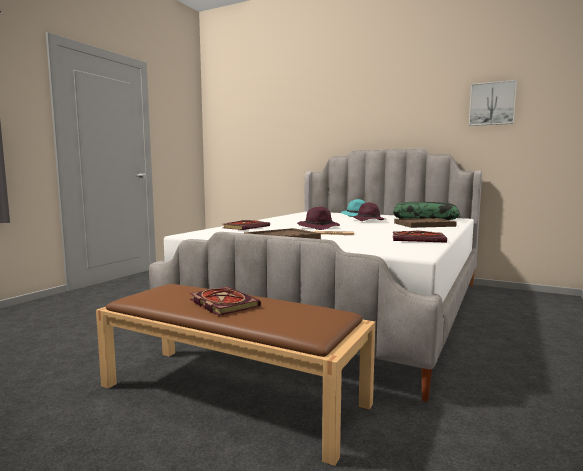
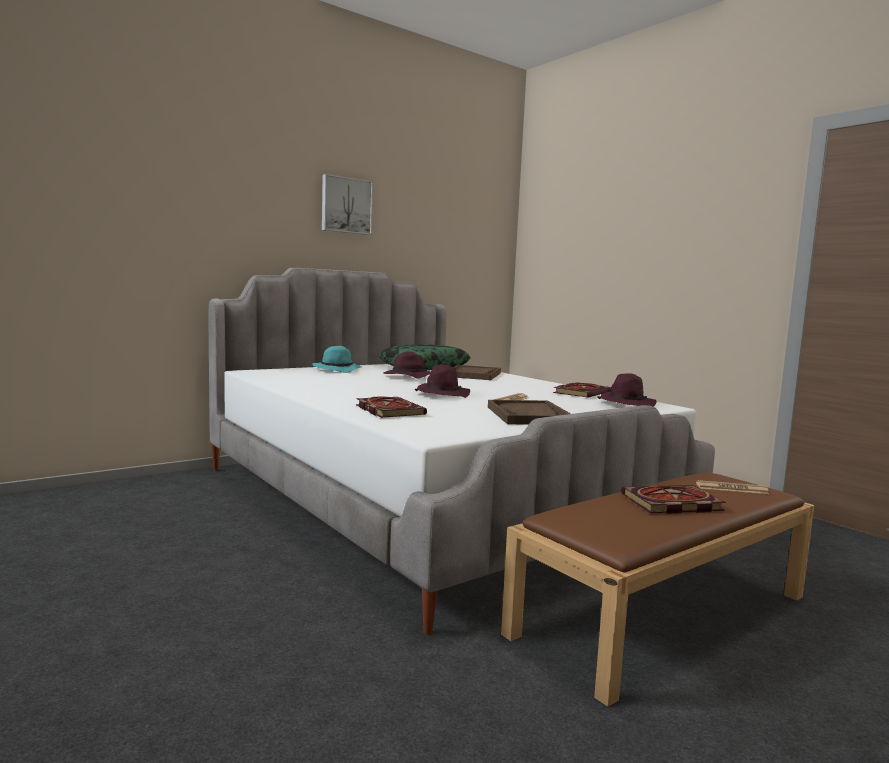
camera: 65 degrees left, 0 degrees up
picture [469,80,517,126] -> picture moved to [322,174,373,235]
none -> purple hat [598,373,657,407]
none -> newspaper [696,480,769,494]

